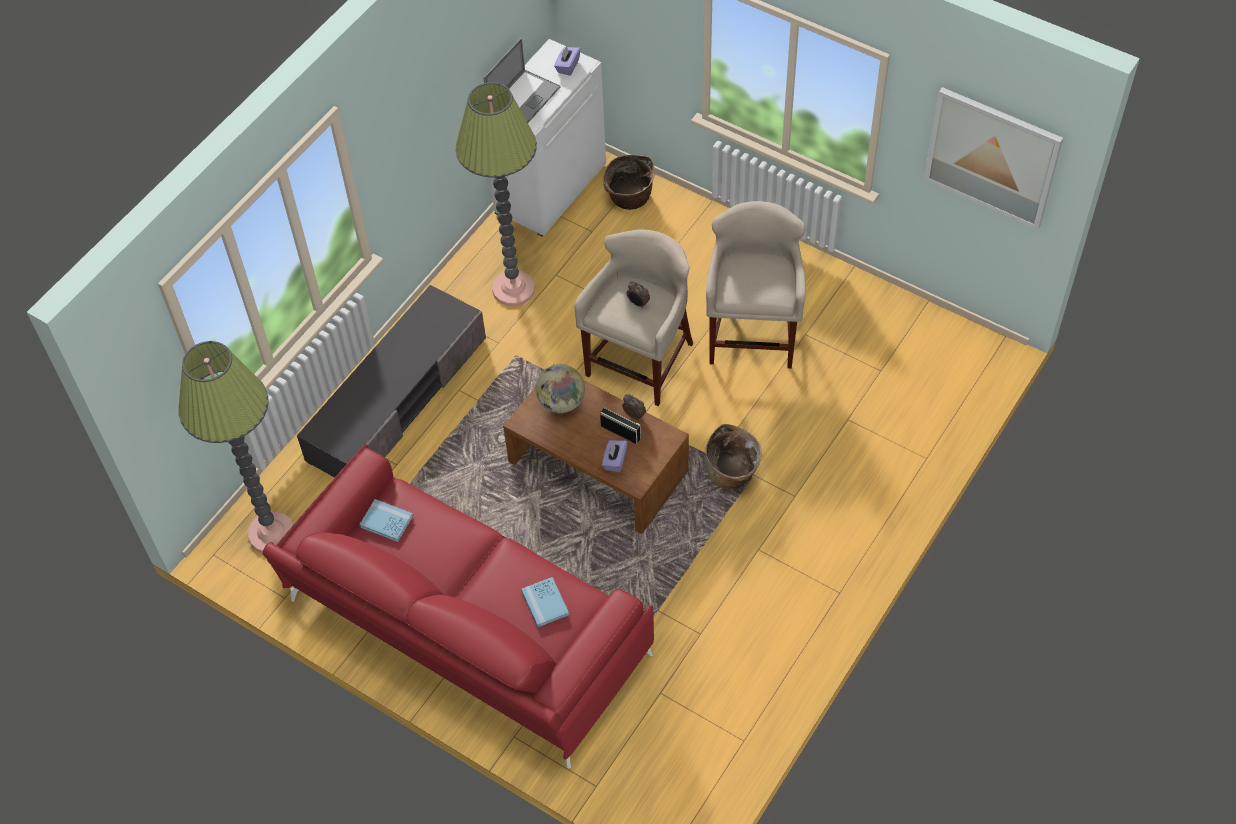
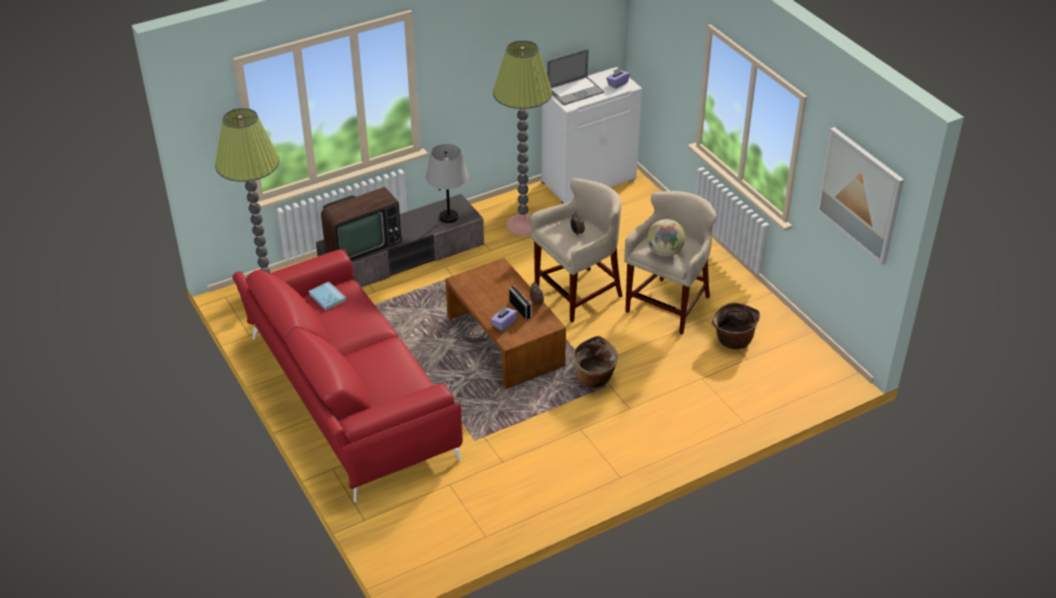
camera: 25 degrees right, 15 degrees down
blue book [521,577,569,627] -> none
globe [536,364,585,413] -> globe moved to [647,219,685,257]
basket [603,155,655,210] -> basket moved to [712,303,760,349]
none -> television [321,187,402,260]
none -> grey table lamp [426,144,468,223]

